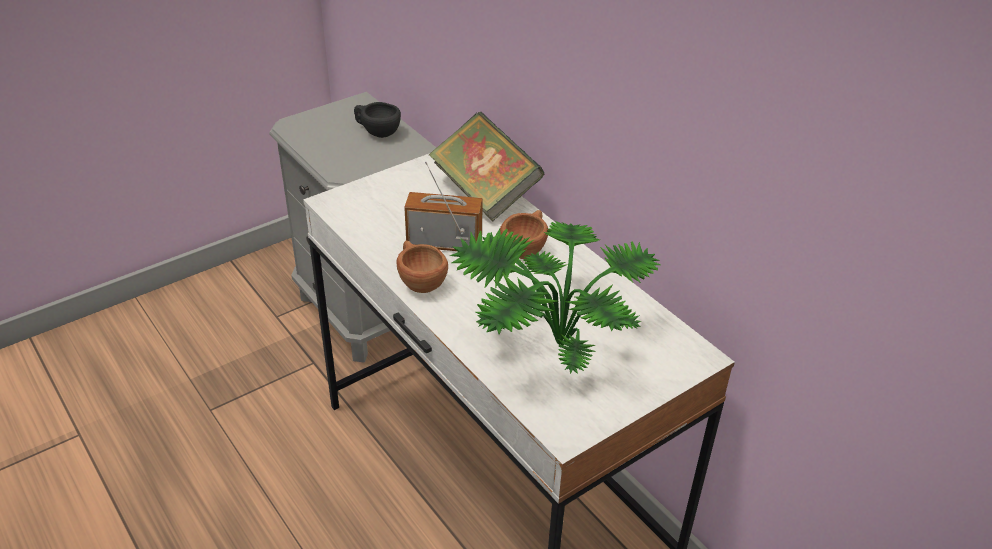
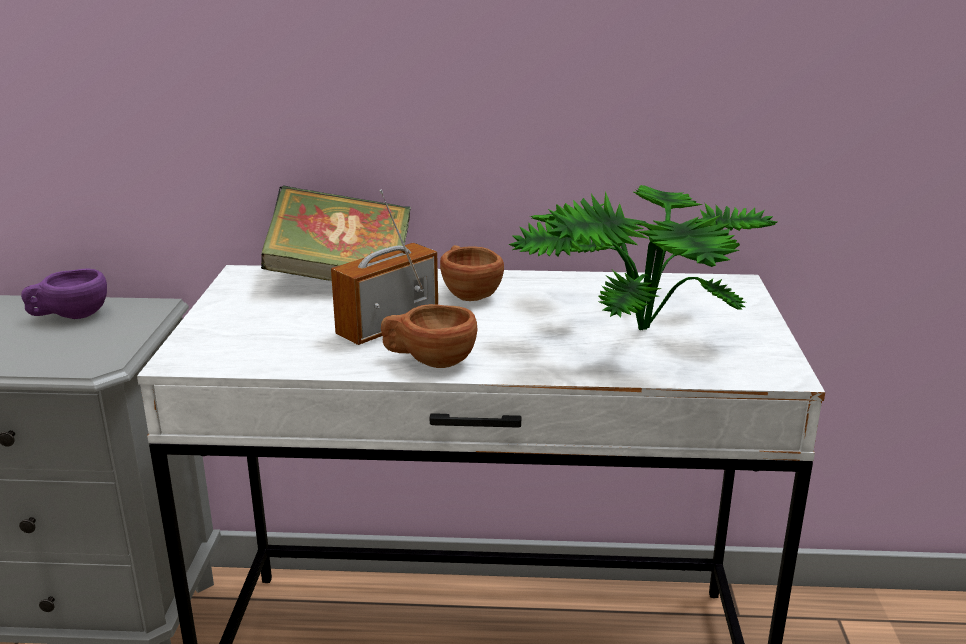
camera: 50 degrees left, 15 degrees down
black cup [354,102,401,138] -> purple cup [21,269,107,319]

